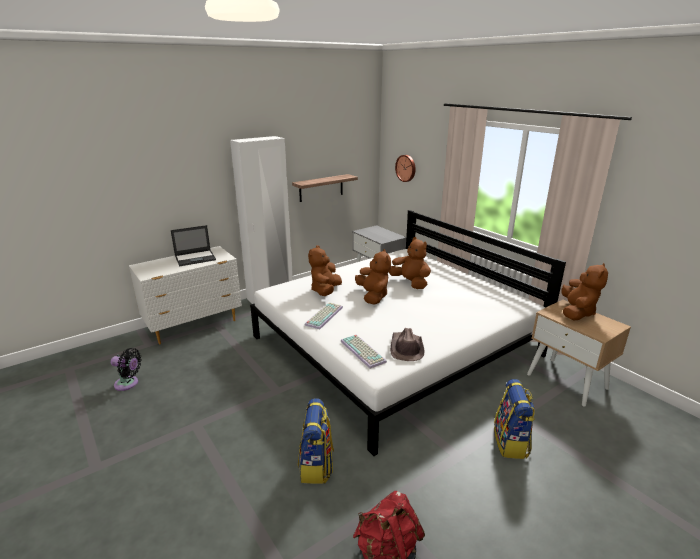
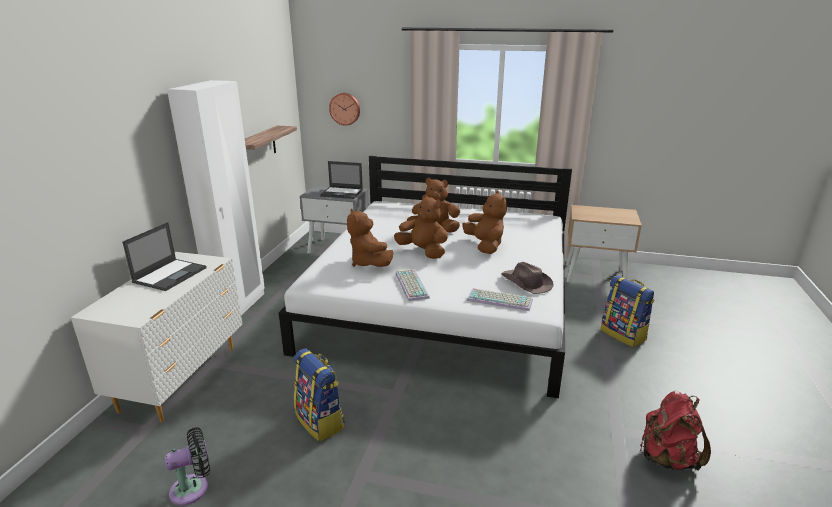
camera: 40 degrees left, 0 degrees up
backpack [298,398,334,484] -> backpack moved to [294,349,345,441]
brown plush toy [562,263,608,320] -> brown plush toy moved to [463,191,507,254]
none -> laptop [320,161,363,199]

